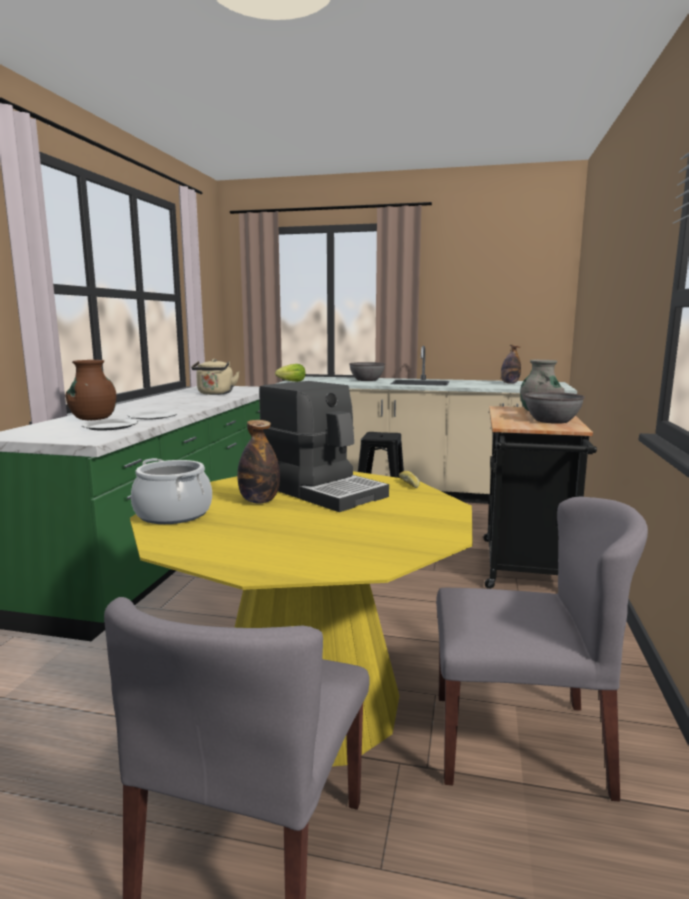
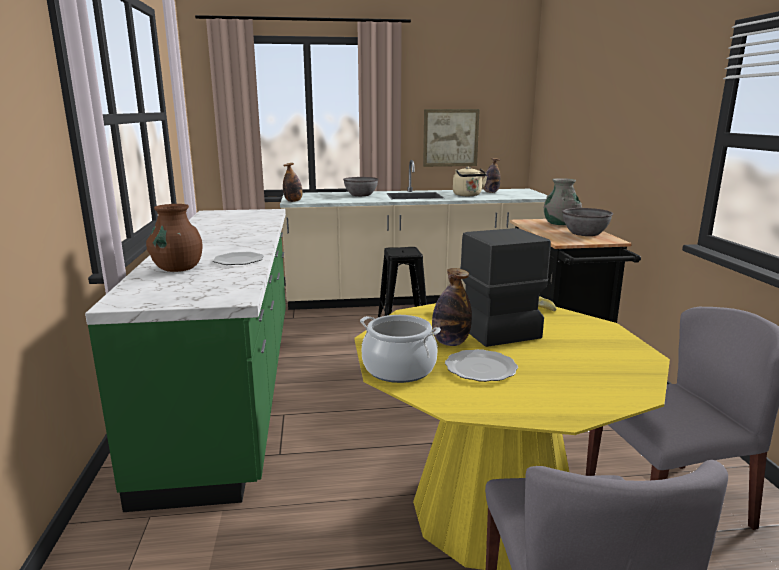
camera: 20 degrees left, 5 degrees up
plate [81,419,138,430] -> plate moved to [445,349,518,382]
beige kettle [191,359,240,395] -> beige kettle moved to [453,167,487,196]
coffee machine [259,381,389,512] -> coffee machine turned 135 degrees counterclockwise [460,228,551,347]
lettuce [275,364,305,382] -> bottle [283,163,303,202]
none -> picture [423,109,480,167]

